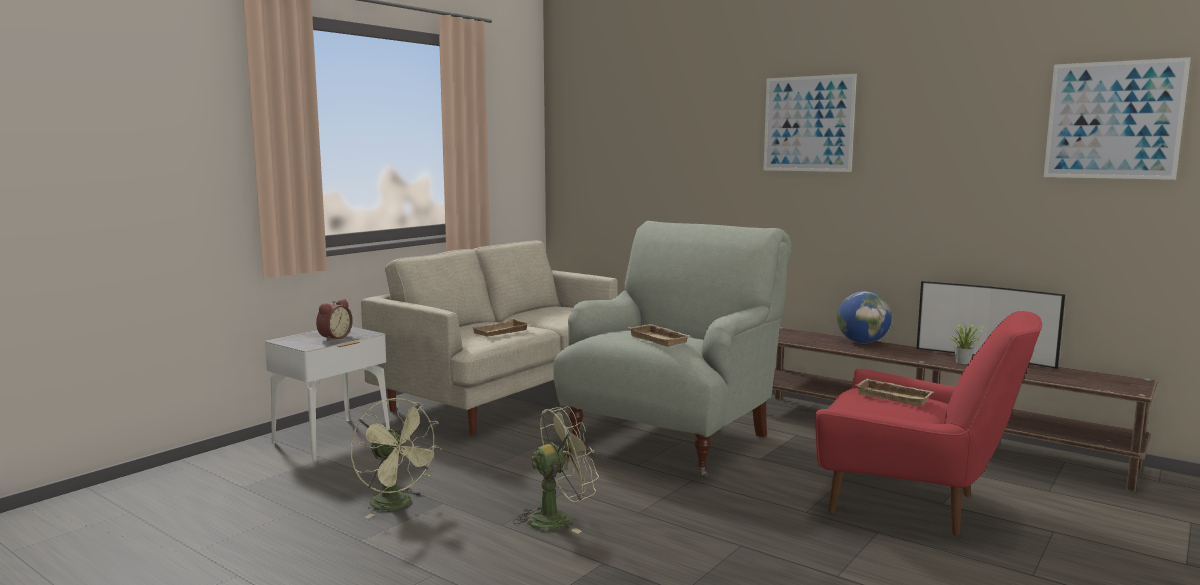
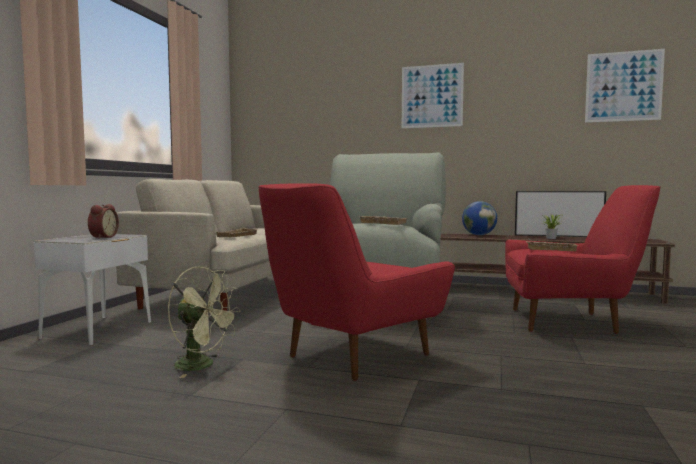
camera: 20 degrees left, 5 degrees down
green fan [513,406,599,533] -> red armchair [258,183,455,381]

